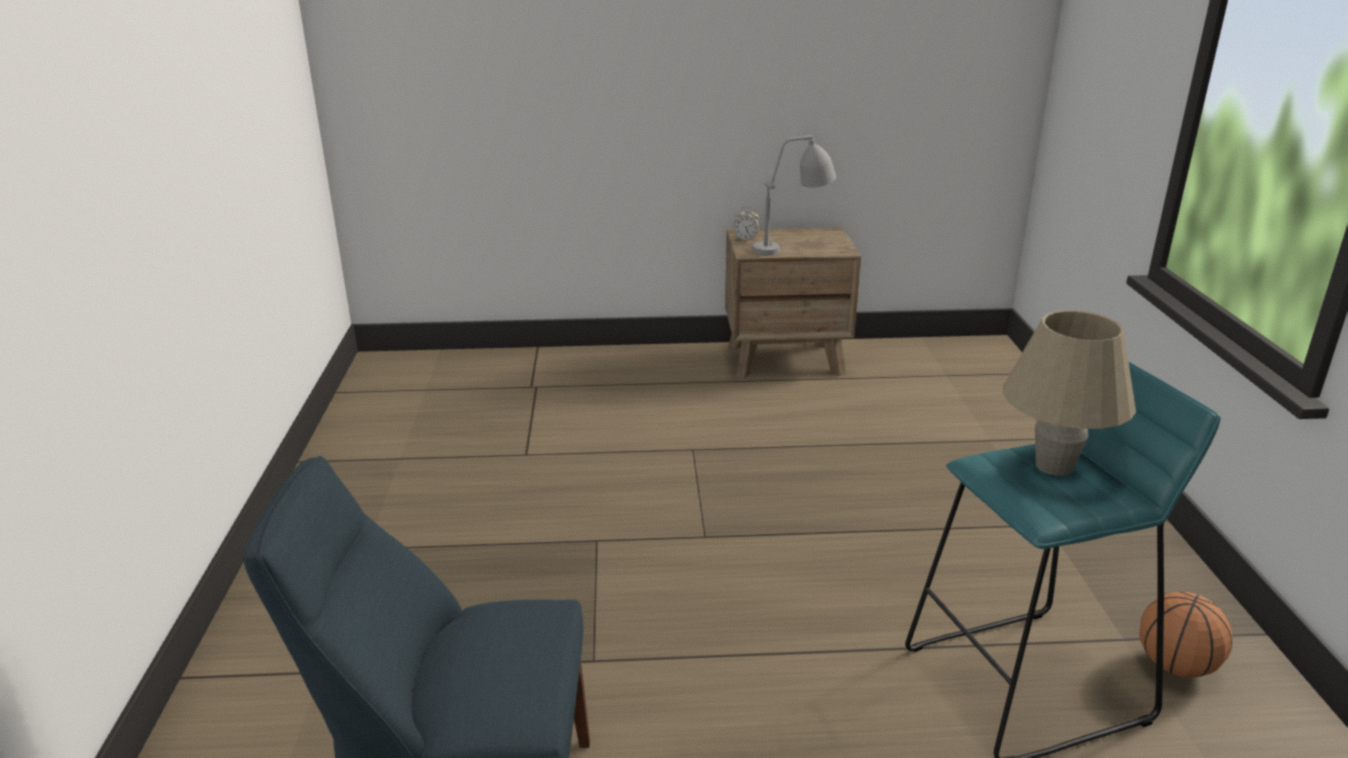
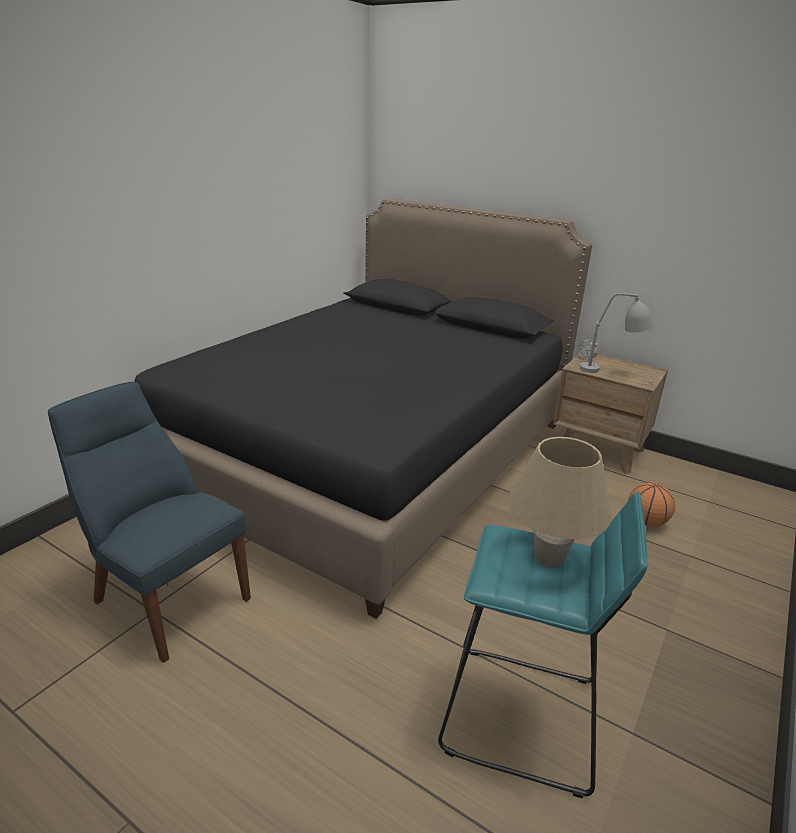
camera: 35 degrees right, 0 degrees up
basketball [1139,592,1232,678] -> basketball moved to [628,482,675,527]
none -> black bed [135,199,592,619]

